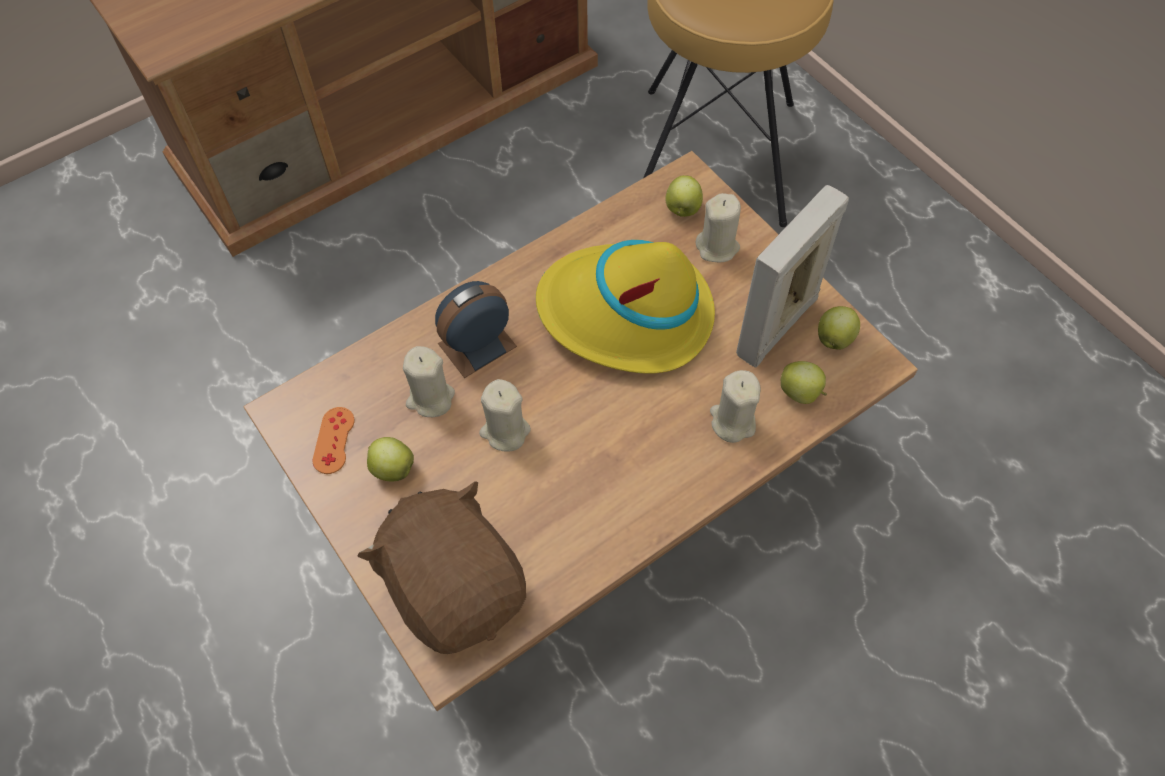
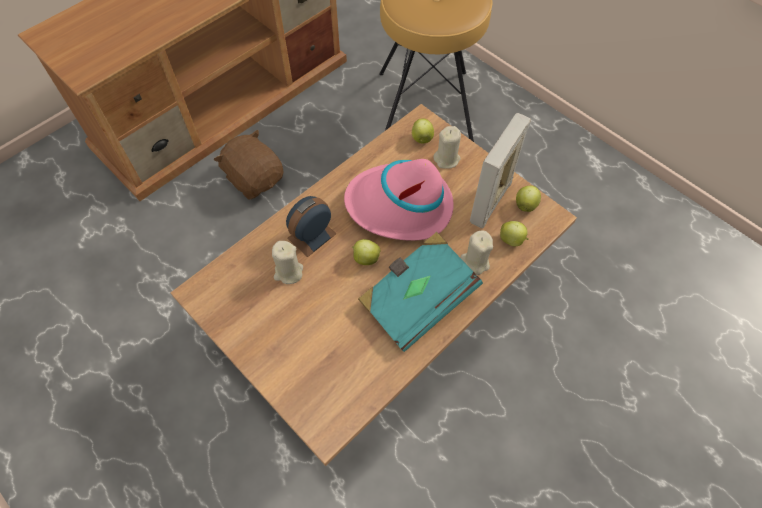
camera: 10 degrees left, 0 degrees up
orange game controller [312,407,354,474] -> none
brown plush toy [357,481,526,654] -> brown plush toy moved to [214,130,283,200]
apple [367,437,414,482] -> apple moved to [351,239,380,265]
beige candle [479,379,531,452] -> none
yellow hat [536,240,715,374] -> pink hat [344,159,454,241]
none -> turquoise book [358,232,483,352]

